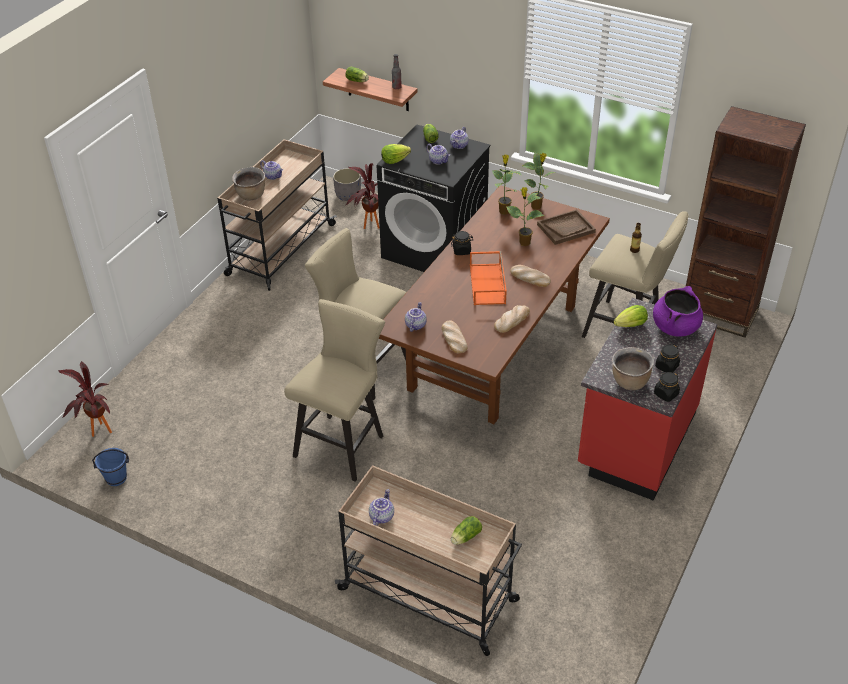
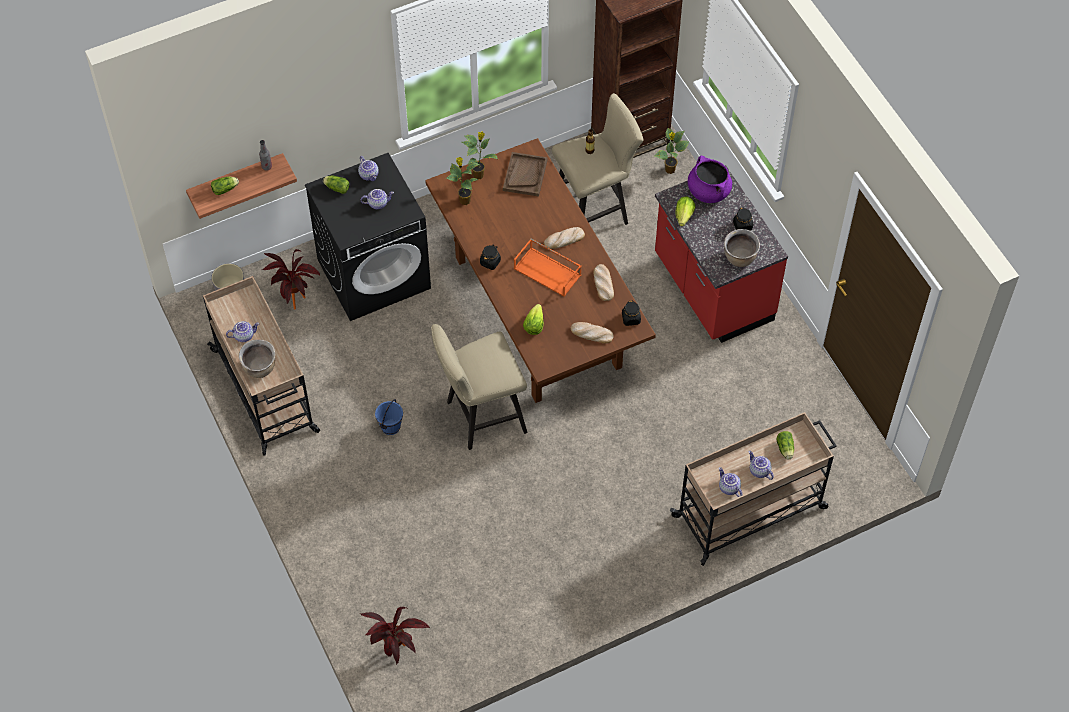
camera: 55 degrees left, 15 degrees up
blue bucket [92,448,129,486] -> blue bucket moved to [375,399,403,435]
beige stool [284,299,385,482] -> none
lettuce [381,144,411,164] -> lettuce moved to [523,304,544,335]
teapot [405,302,427,332] -> teapot moved to [749,451,774,480]
potted plant [506,187,544,246] -> potted plant moved to [654,128,690,174]
black jar [654,372,680,402] -> black jar moved to [622,300,641,326]

